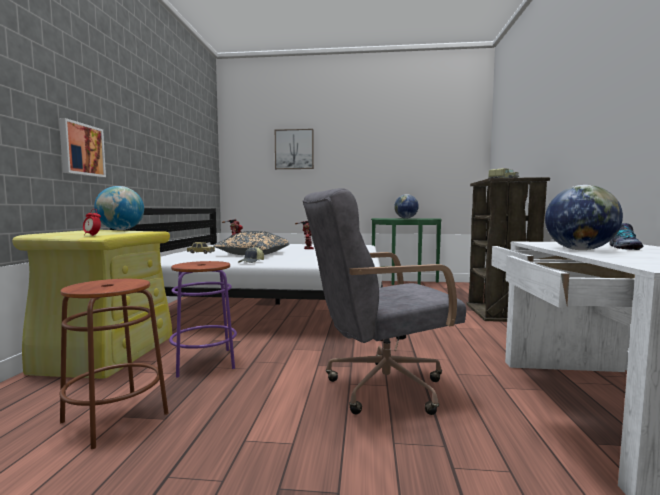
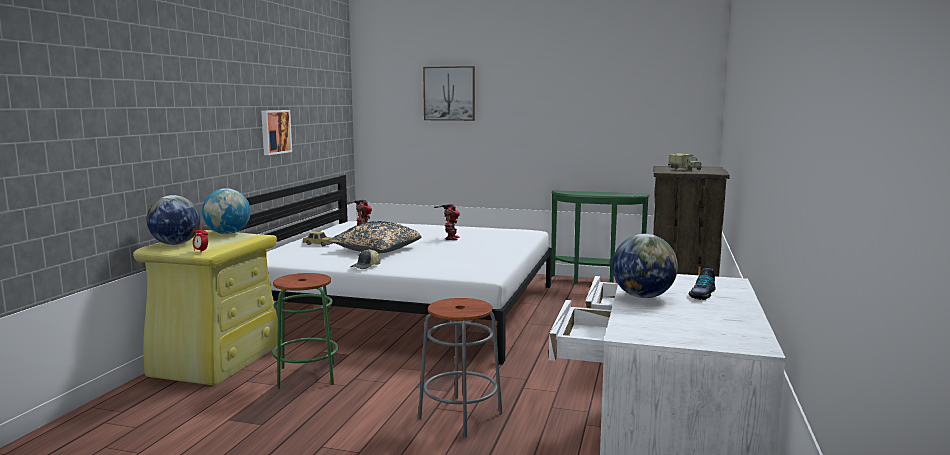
camera: 10 degrees right, 5 degrees up
picture [59,118,106,177] -> picture moved to [261,110,292,155]
brown stool [59,279,168,449] -> none
purple stool [169,261,237,378] -> green stool [272,273,339,389]
grey office chair [303,188,466,415] -> grey stool [418,298,503,438]
globe [394,194,419,218] -> globe moved to [147,195,200,245]

